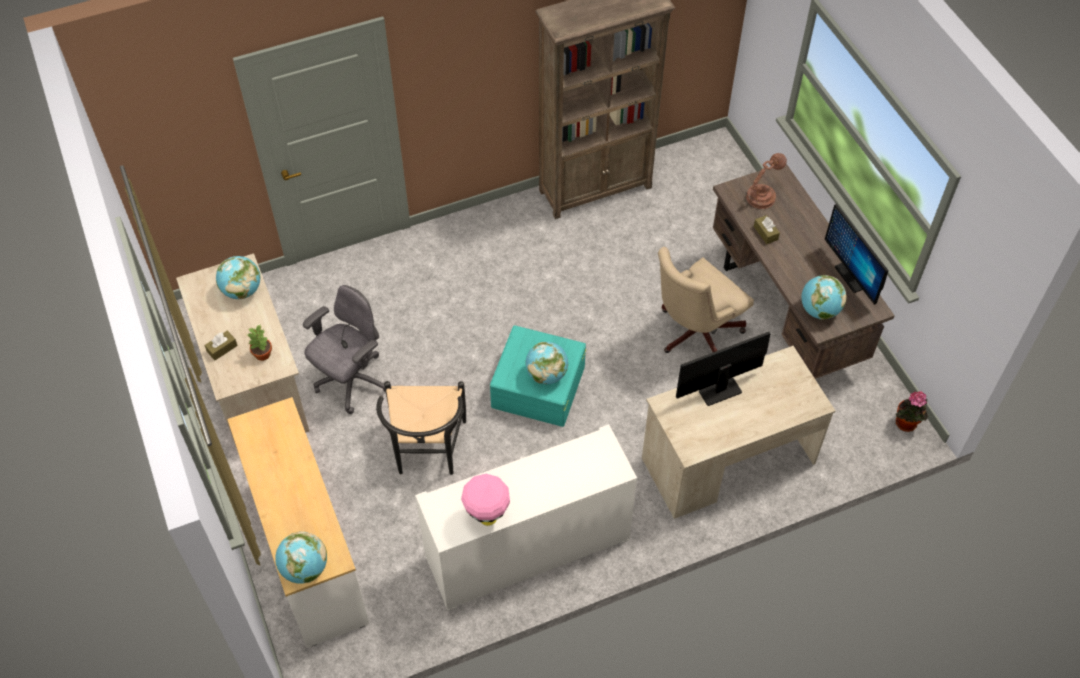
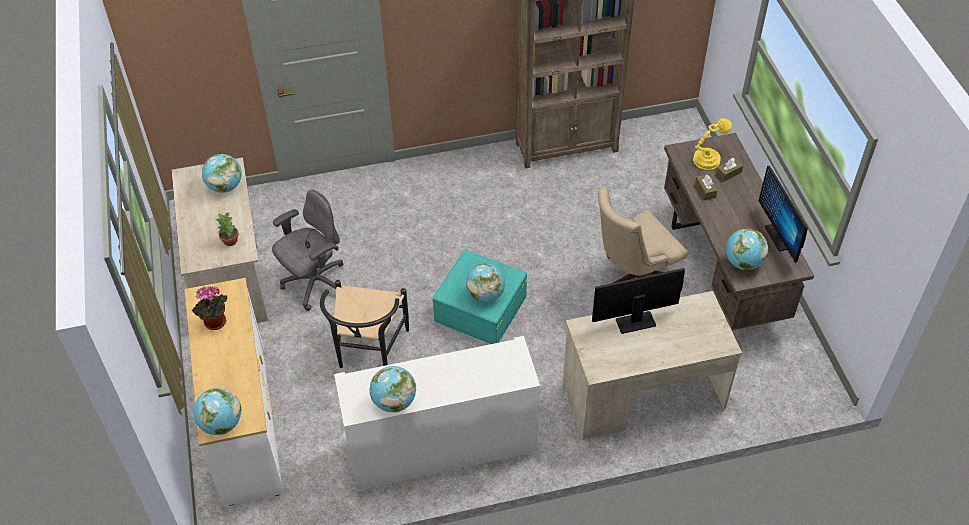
camera: 10 degrees right, 5 degrees down
brown tissue box [204,331,238,360] -> brown tissue box moved to [716,158,743,182]
pink table lamp [461,474,510,526] -> globe [370,366,416,413]
brown table lamp [746,153,787,209] -> yellow table lamp [693,118,732,170]
potted plant [896,391,928,432] -> potted plant moved to [191,287,227,330]

